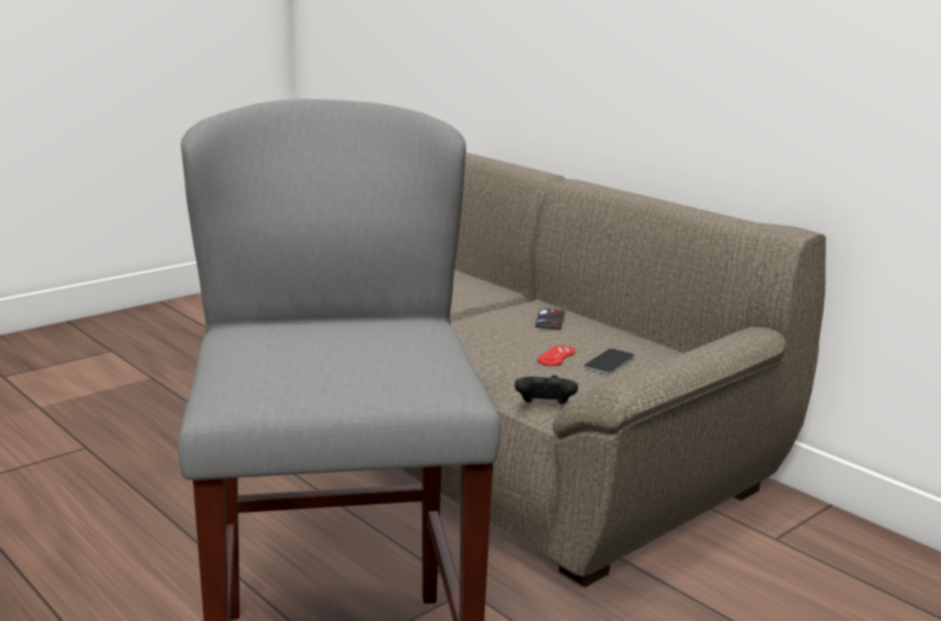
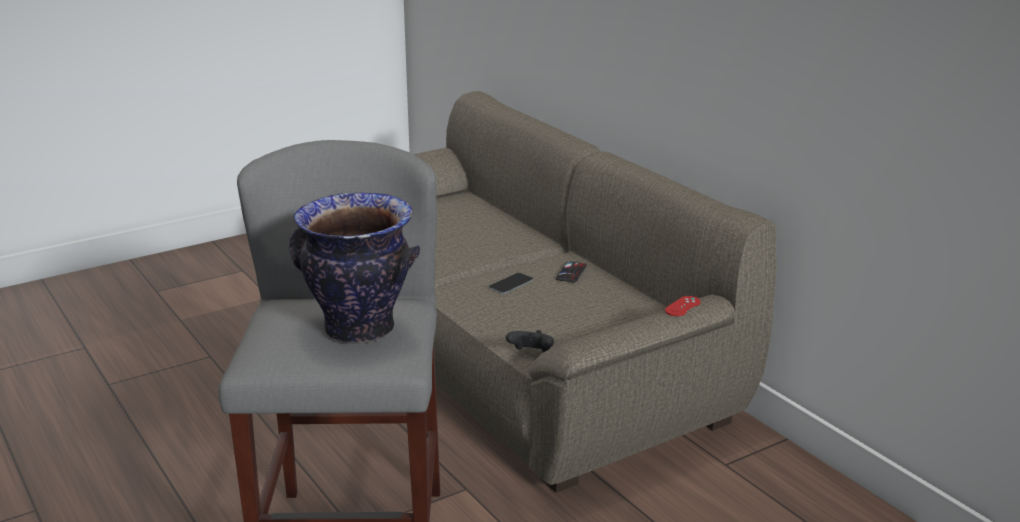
camera: 10 degrees right, 5 degrees up
red game controller [538,345,575,366] -> red game controller moved to [665,296,701,316]
phone [584,348,634,374] -> phone moved to [489,273,533,294]
none -> vase [289,192,420,344]

